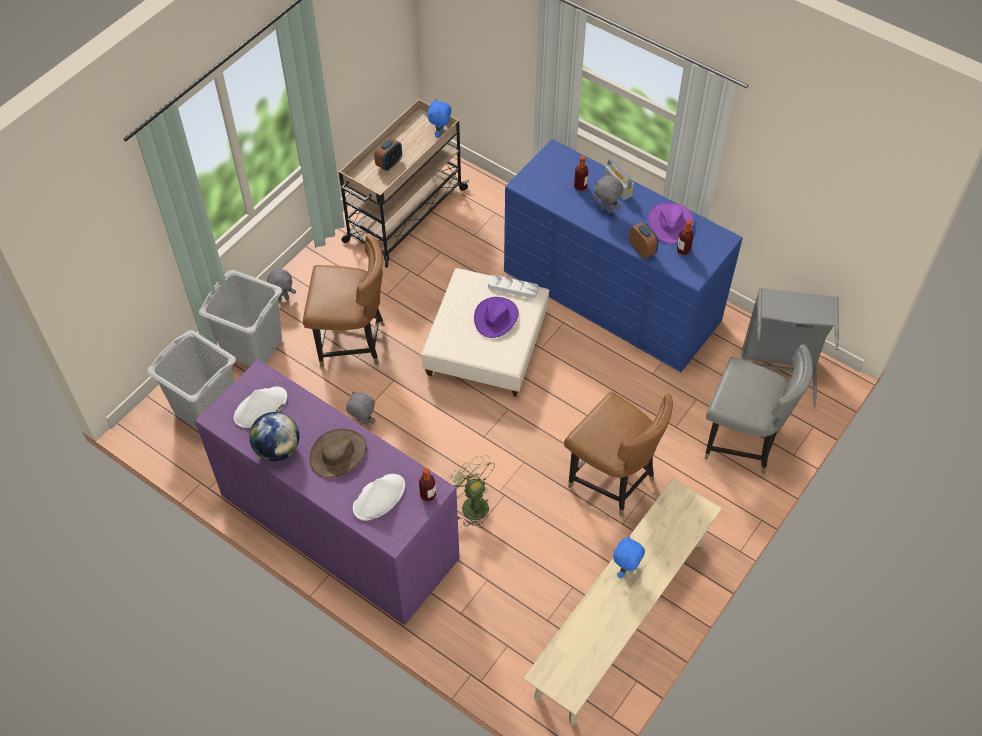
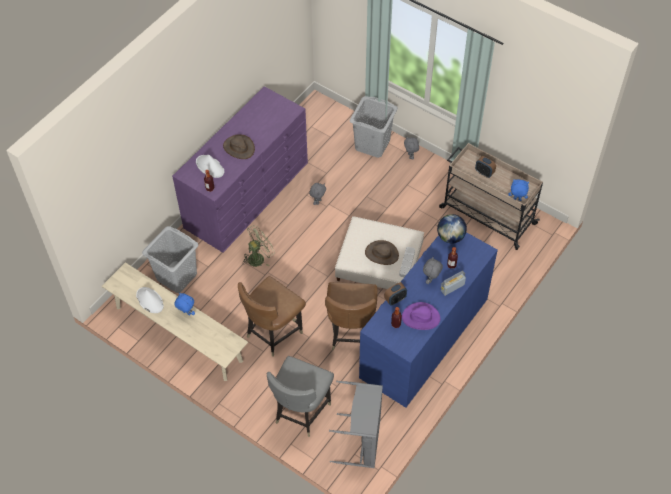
camera: 90 degrees right, 0 degrees up
grey laundry basket [147,330,236,430] -> grey laundry basket moved to [142,226,199,293]
white hat [234,386,287,428] -> white hat moved to [136,287,164,313]
globe [249,412,299,461] -> globe moved to [437,214,467,244]
brown chair [303,234,385,368] -> brown chair moved to [325,282,378,350]
purple hat [474,297,519,338] -> brown hat [365,240,399,265]

